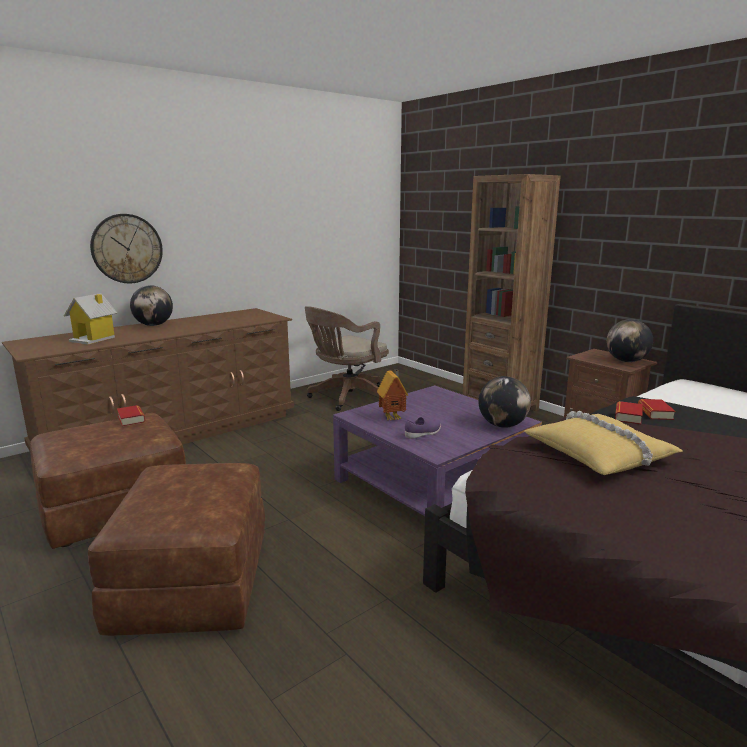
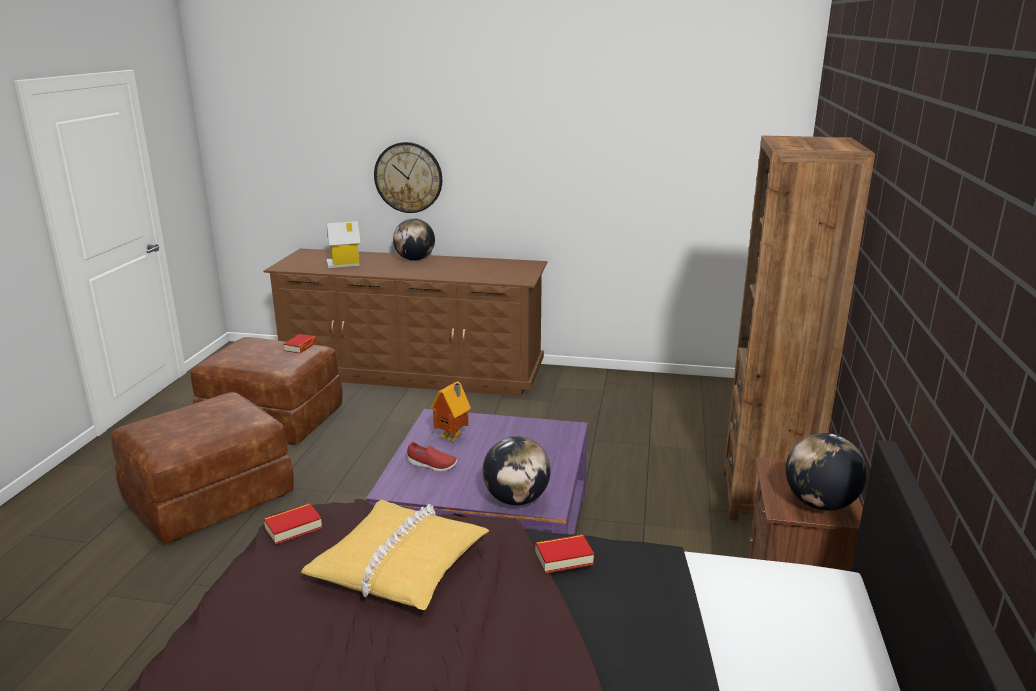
camera: 50 degrees right, 5 degrees up
brown office chair [305,306,389,411] -> none
purple shoe [405,417,441,439] -> red shoe [407,442,457,471]
book [638,399,675,420] -> book moved to [263,503,323,545]

